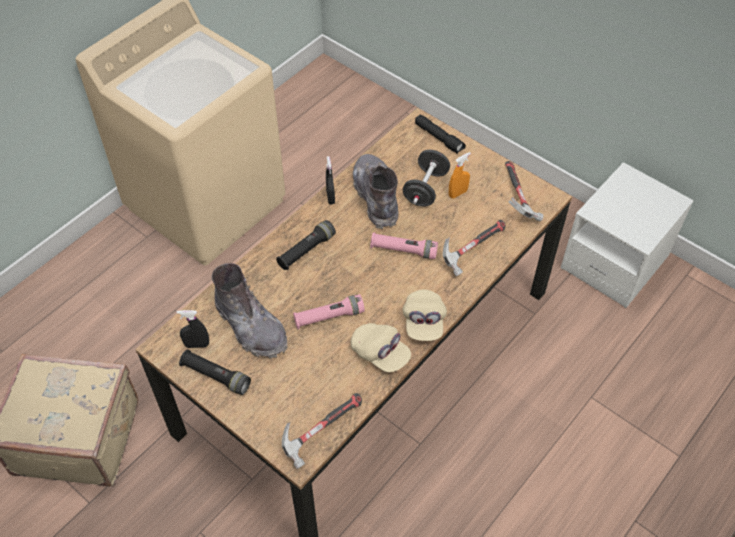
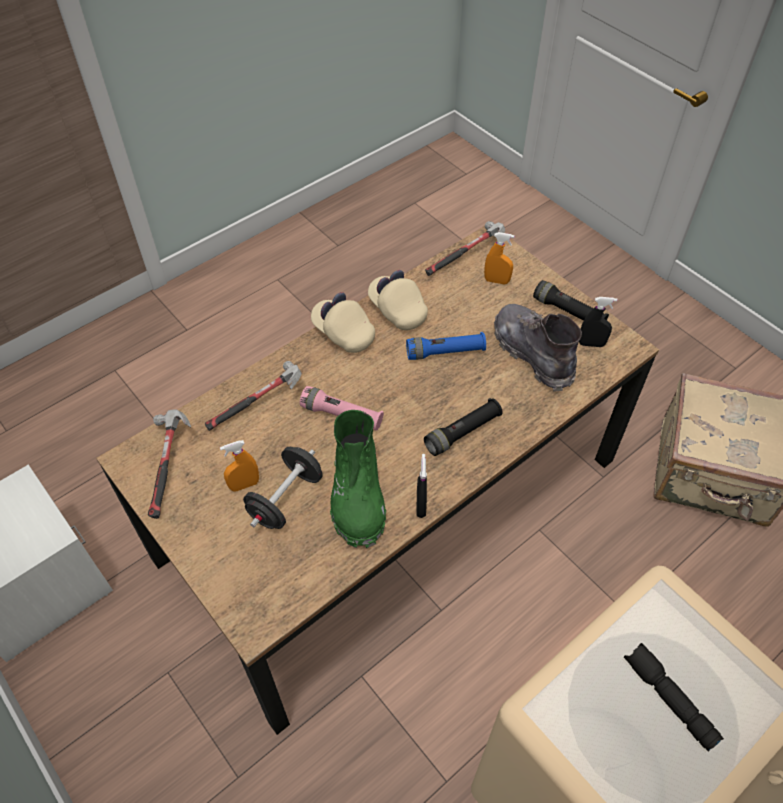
camera: 170 degrees left, 0 degrees up
pink flashlight [293,294,365,329] -> blue flashlight [406,332,486,360]
grey boot [353,154,398,229] -> green boot [330,410,386,548]
beige cap [403,289,447,341] -> beige cap turned 60 degrees counterclockwise [311,292,375,353]
black flashlight [415,114,466,154] -> black flashlight moved to [624,643,724,752]
none -> orange spray bottle [484,232,515,284]

